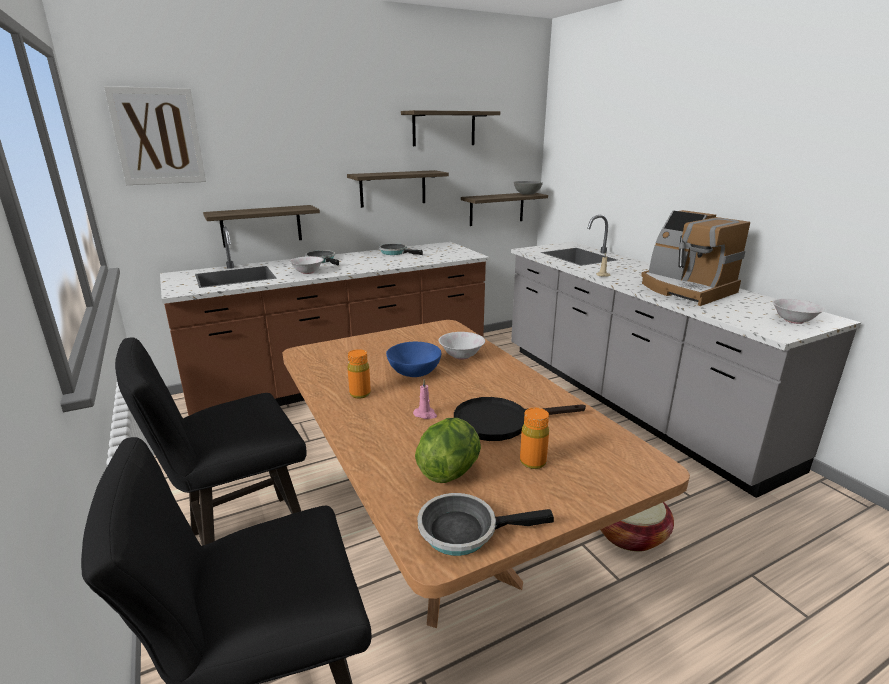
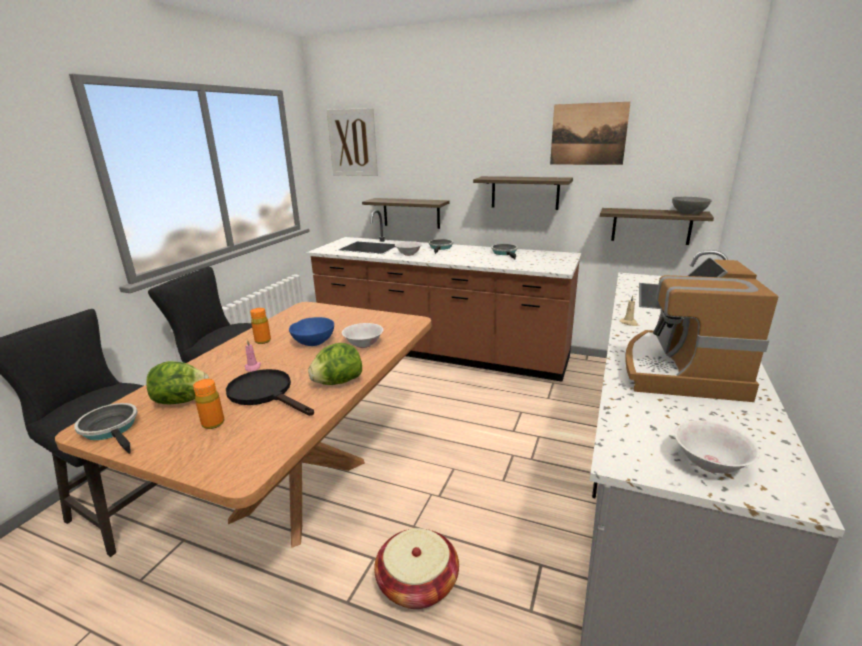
camera: 50 degrees right, 0 degrees up
shelf [401,110,500,146] -> picture [550,102,631,165]
none -> lettuce [308,343,362,385]

